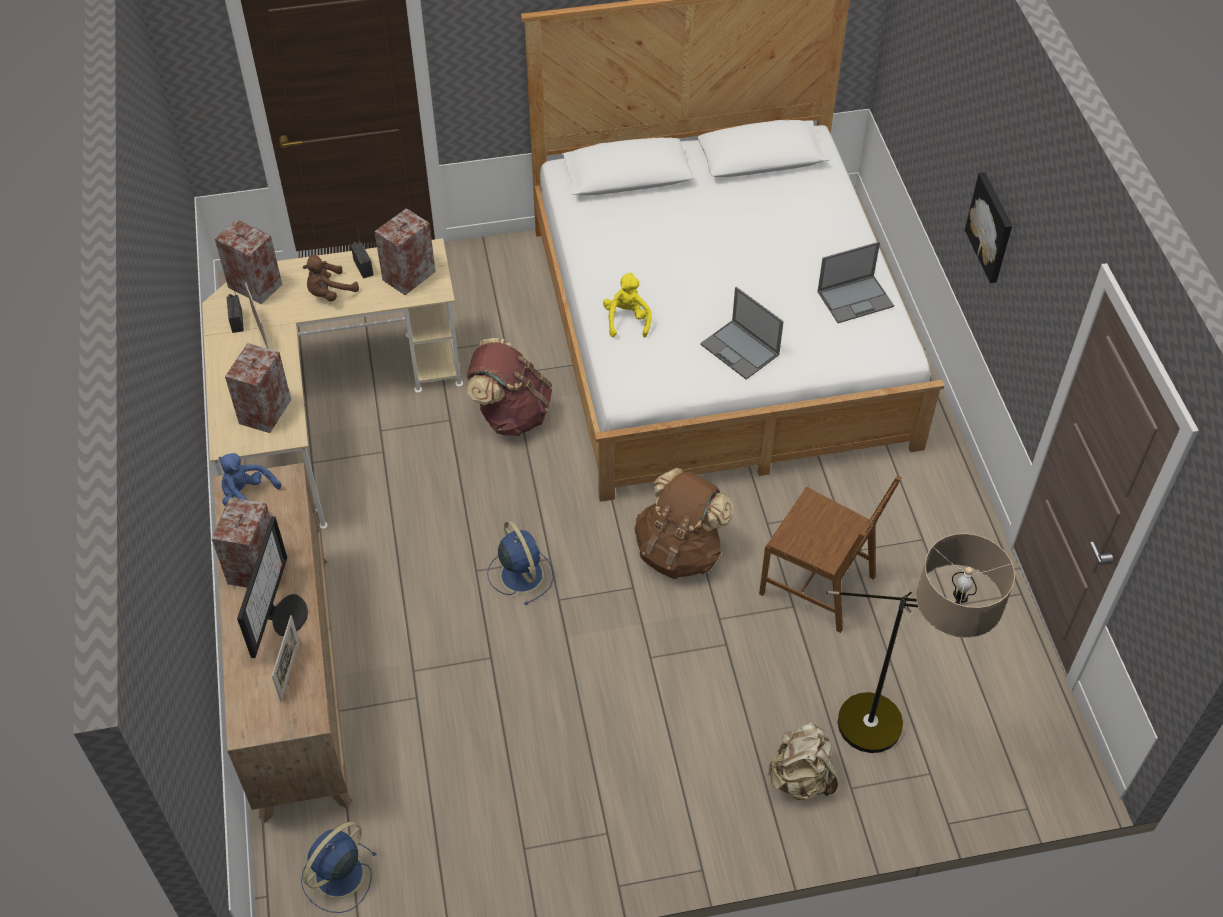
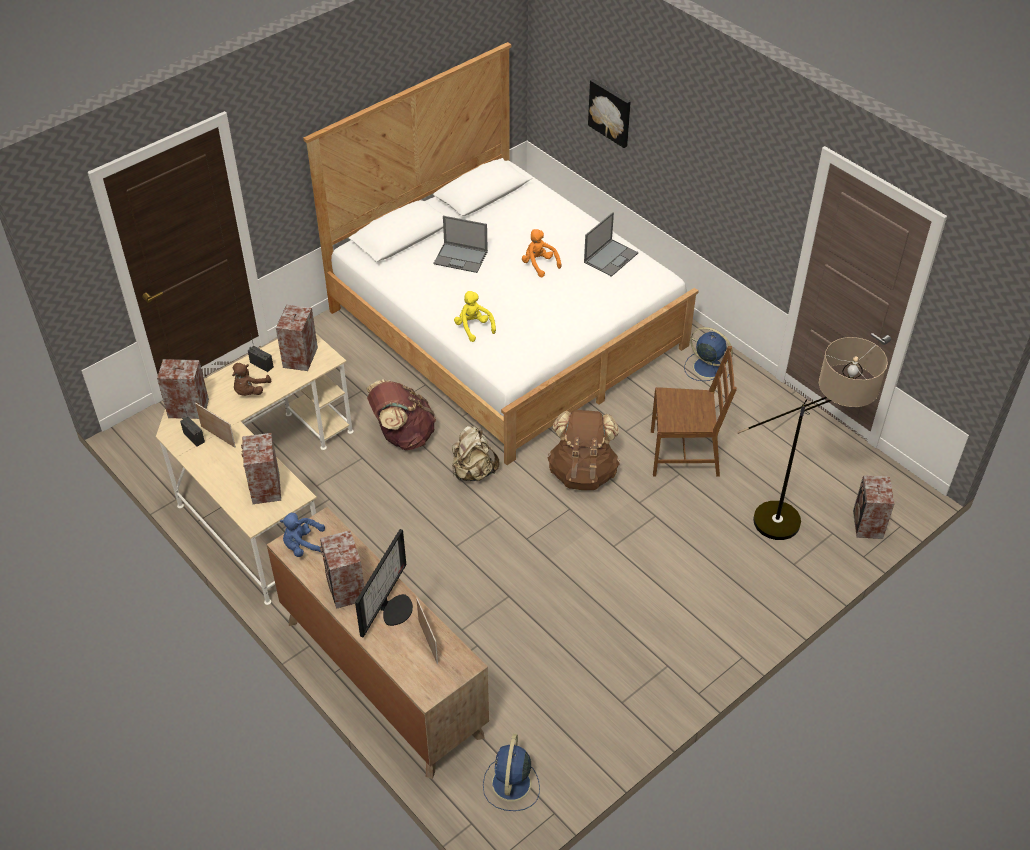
camera: 30 degrees left, 5 degrees down
monitor [237,516,308,658] -> monitor turned 45 degrees clockwise [355,529,413,637]
blue fan [487,520,554,605] -> blue fan moved to [684,327,733,381]
laptop [700,287,784,380] -> laptop moved to [433,216,488,273]
beige backpack [767,722,838,800] -> beige backpack moved to [452,426,500,481]
picture [965,172,1012,283] -> picture moved to [588,79,631,148]
none -> orange plush toy [522,229,562,278]
none -> speaker [853,475,894,539]

